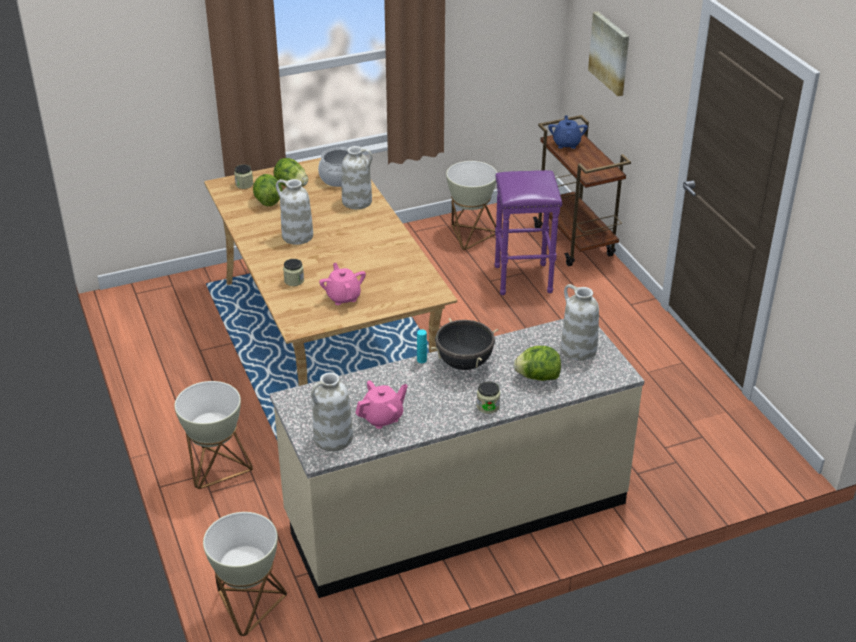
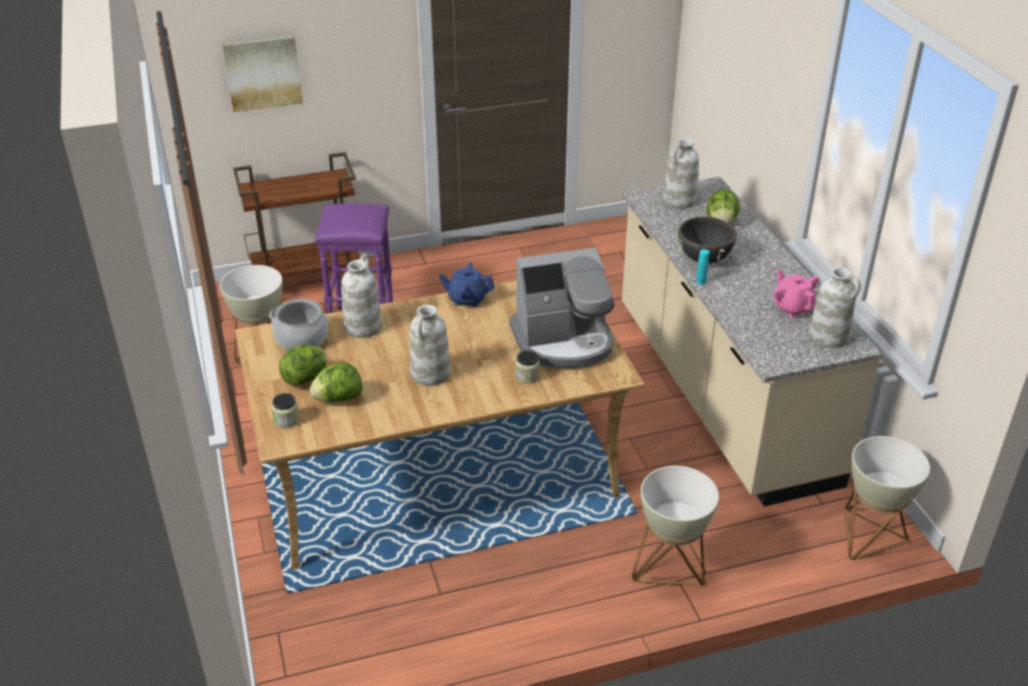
camera: 85 degrees left, 0 degrees up
pink teapot [319,263,366,305] -> coffee machine [509,248,614,369]
jar [477,381,500,414] -> none
blue teapot [548,116,588,149] -> blue teapot moved to [439,262,494,307]

